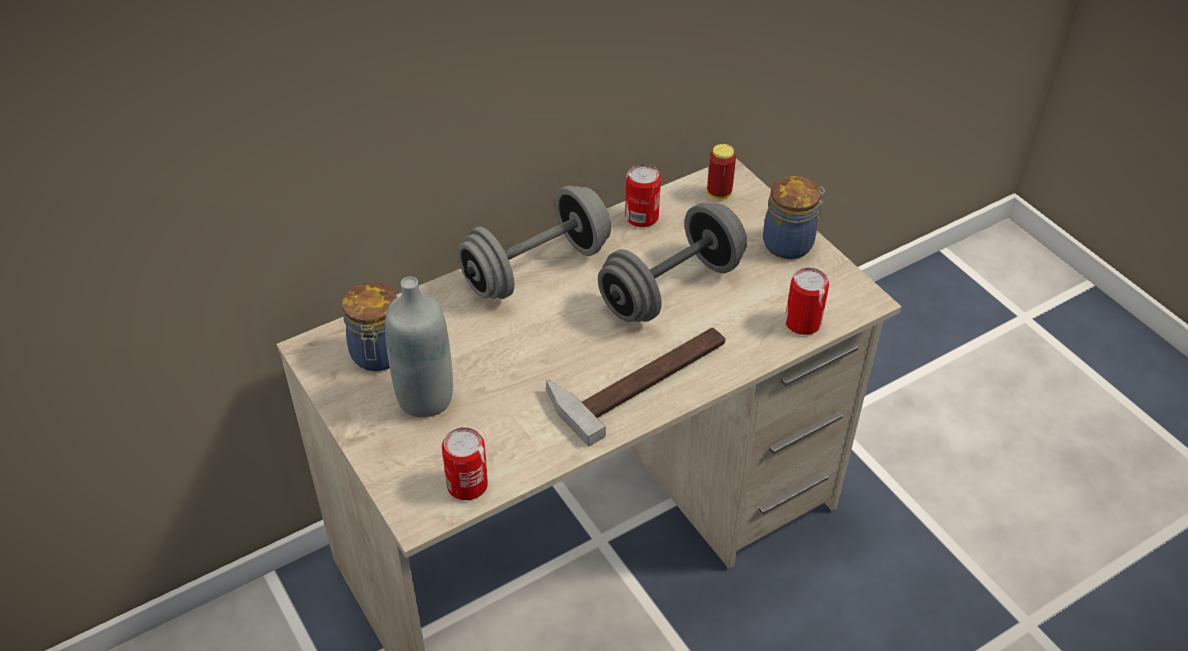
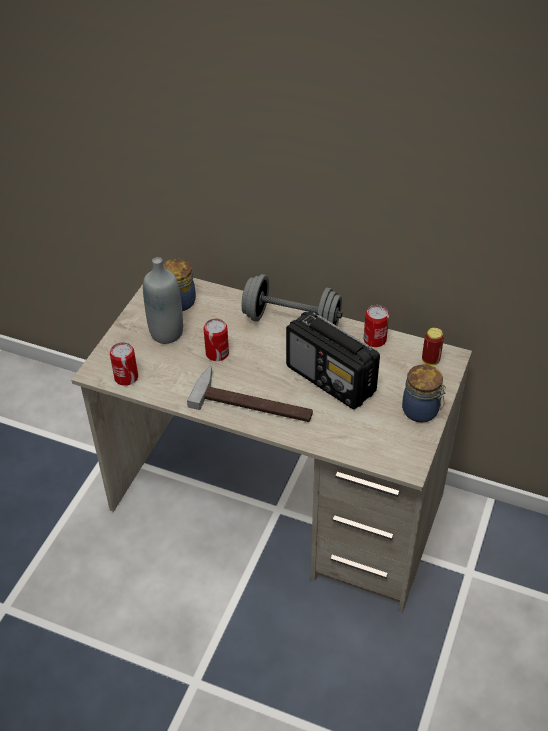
camera: 55 degrees right, 0 degrees up
grey dumbbell [598,203,747,322] -> radio [286,311,380,410]
can [785,267,829,335] -> can moved to [203,319,229,361]

